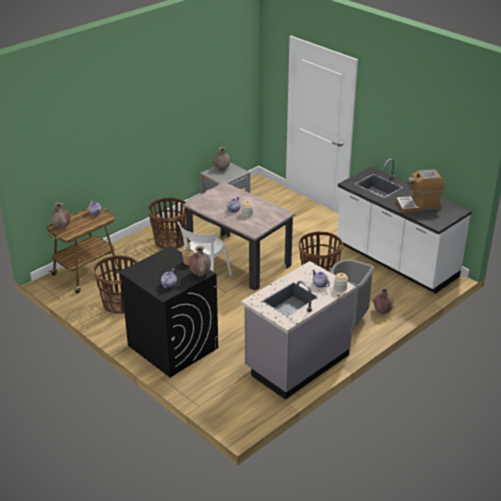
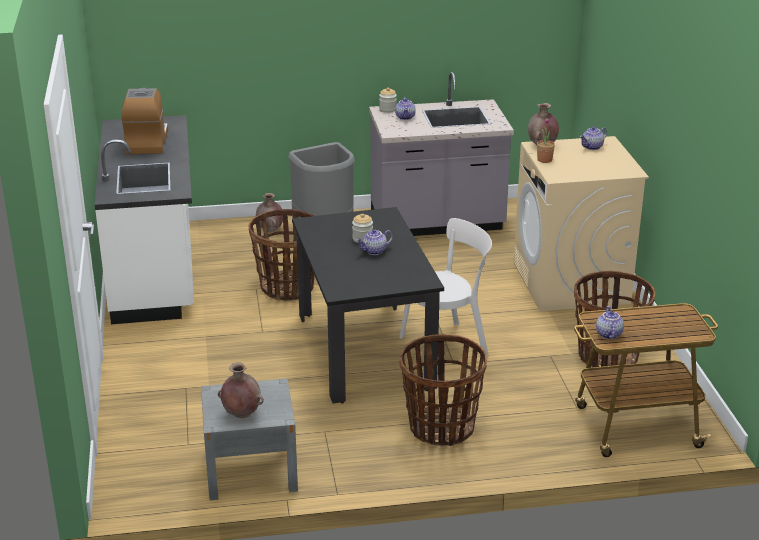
camera: 145 degrees left, 5 degrees down
brown vase [51,202,70,229] -> none
black washing machine [119,246,218,377] -> beige washing machine [514,136,649,312]
beige dining table [183,182,296,291] -> black dining table [292,207,444,403]
coffee machine [396,169,445,213] -> coffee machine turned 120 degrees counterclockwise [122,88,168,154]

